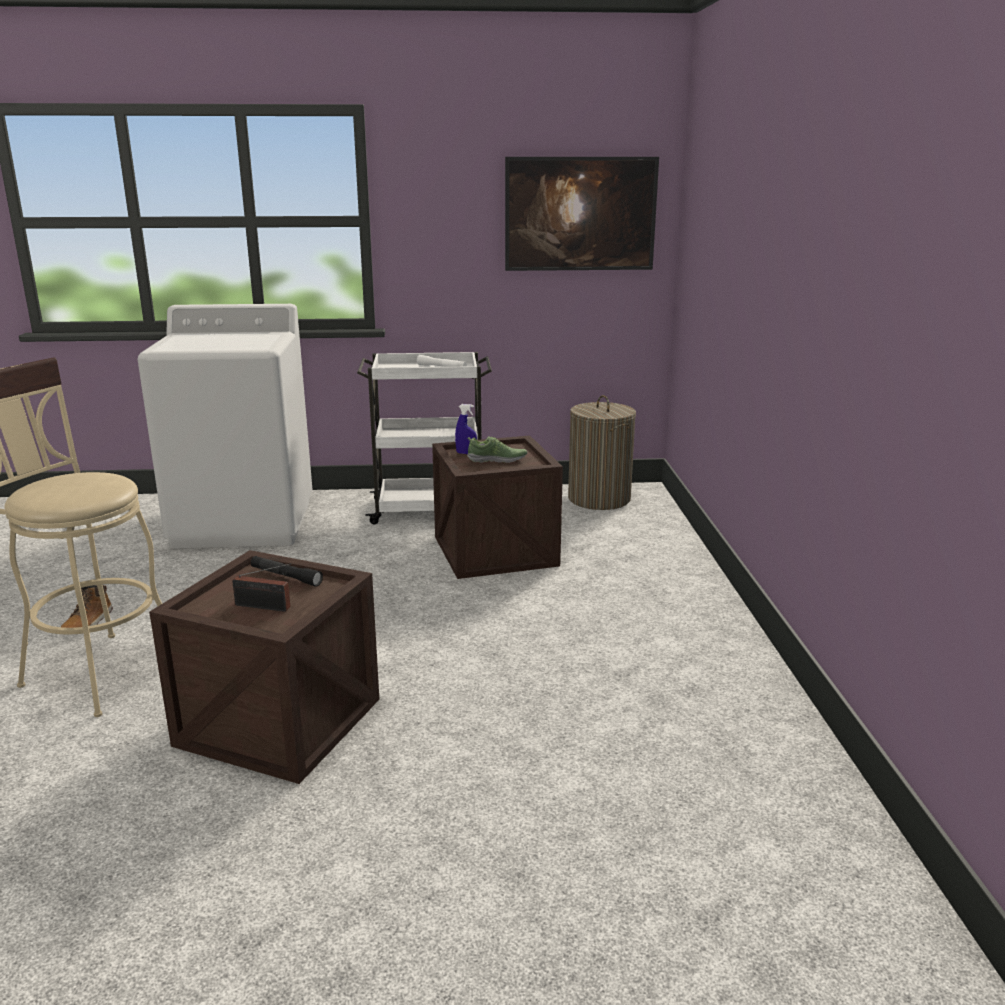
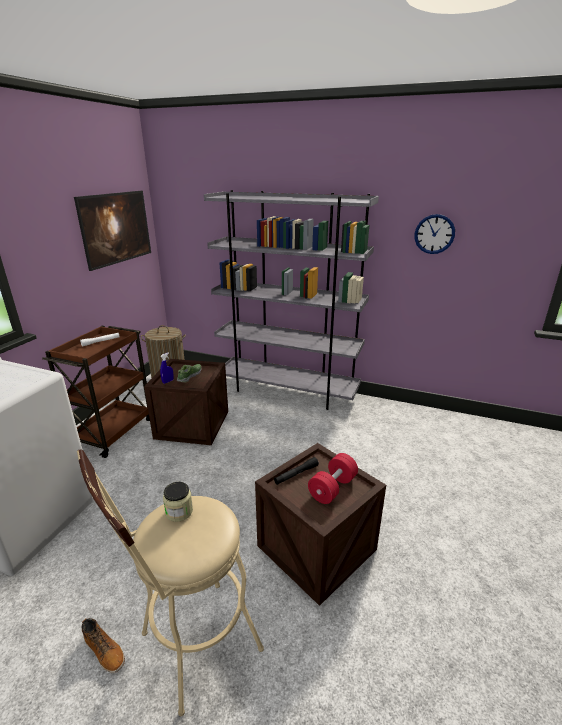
camera: 65 degrees left, 5 degrees up
radio [232,563,292,612] -> red dumbbell [308,453,358,504]
white cart [357,352,492,524] -> brown cart [42,326,150,458]
none -> jar [163,482,193,522]
none -> grey bookcase [204,190,379,410]
none -> wall clock [415,214,455,254]

